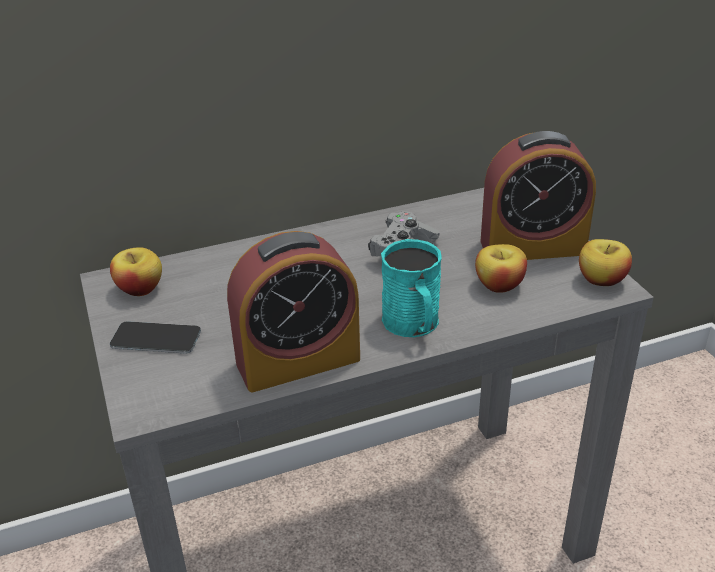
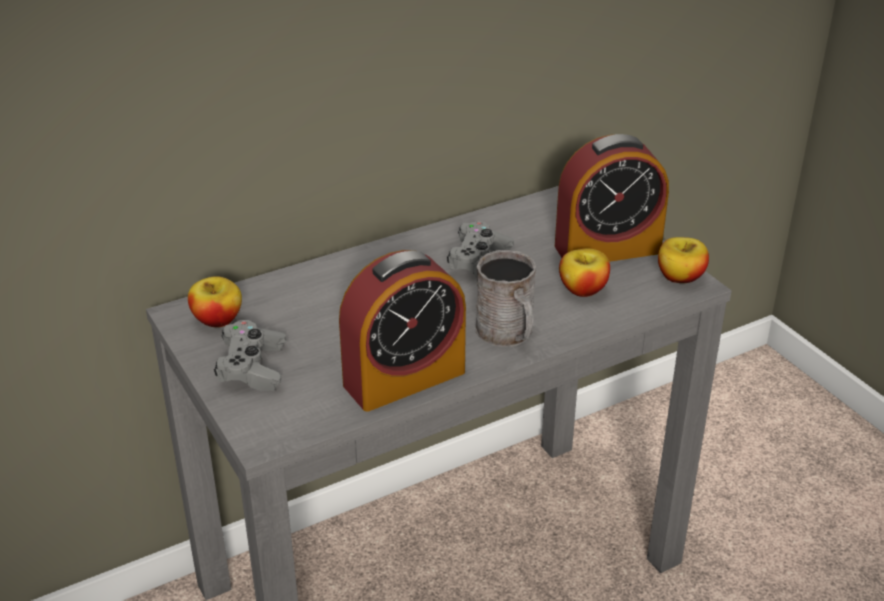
camera: 10 degrees left, 0 degrees up
phone [110,321,201,353] -> grey game controller [214,320,286,391]
turquoise mug [381,239,442,337] -> grey mug [476,250,536,347]

